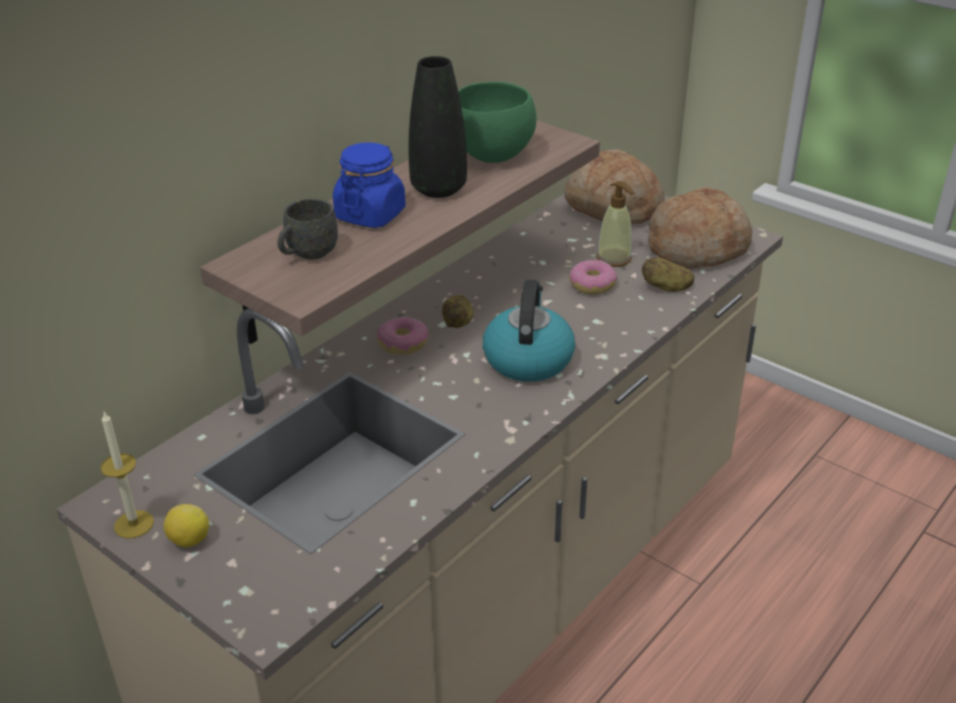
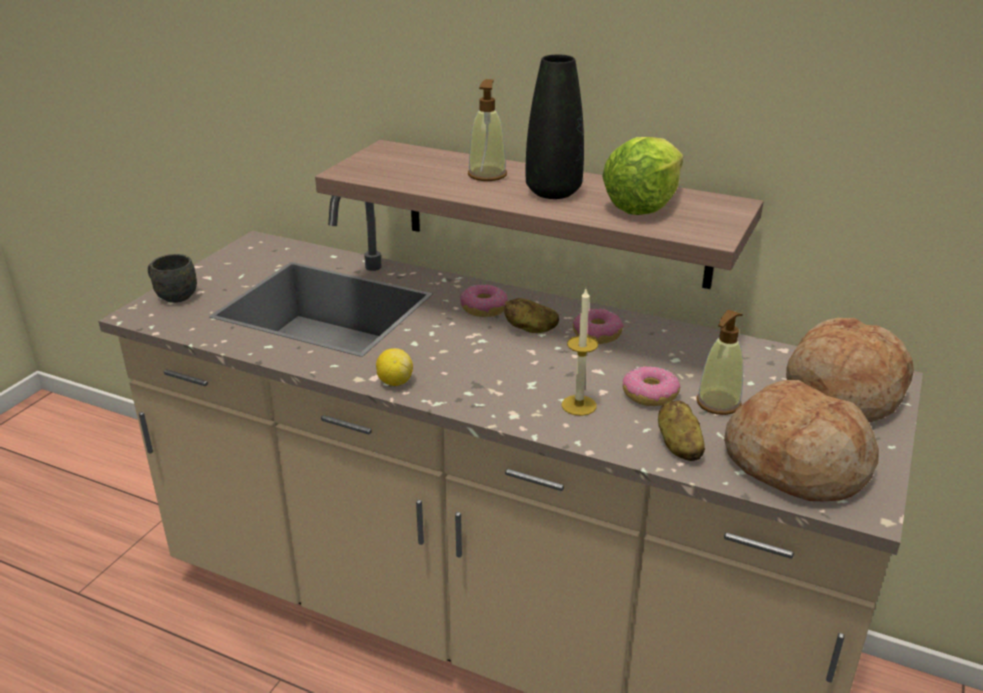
camera: 75 degrees right, 5 degrees down
candle [100,412,154,538] -> candle moved to [562,289,598,416]
lemon [163,504,209,548] -> lemon moved to [376,348,413,386]
grey mug [278,199,338,260] -> grey mug moved to [148,254,197,303]
blue jar [333,142,406,228] -> soap dispenser [468,79,507,181]
green bowl [458,82,537,163] -> lettuce [602,137,683,215]
kettle [483,280,575,382] -> none
none -> donut [573,308,623,344]

